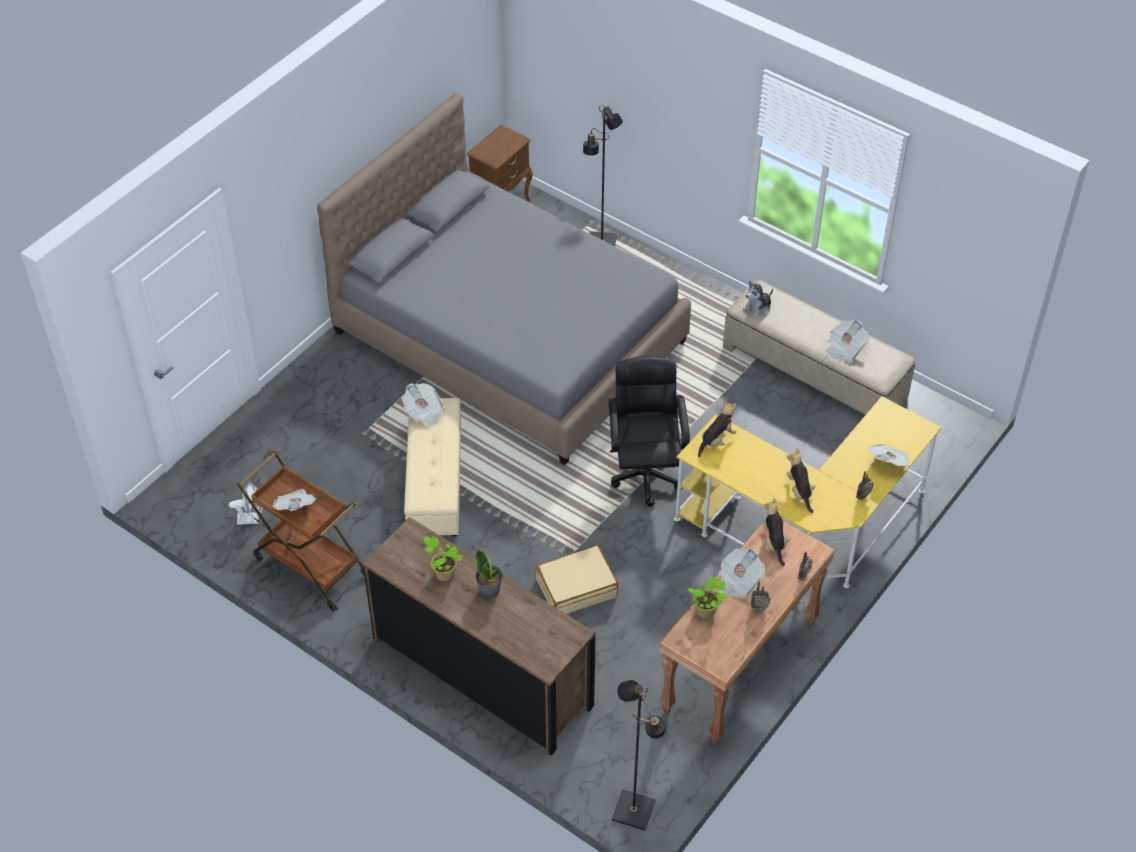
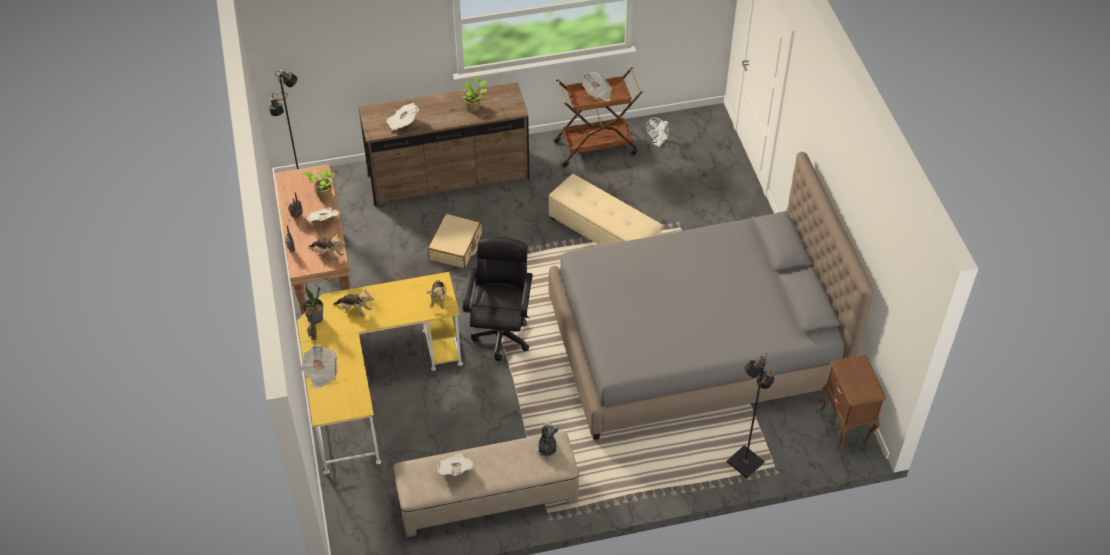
camera: 130 degrees right, 0 degrees up
newspaper [402,383,445,427] -> newspaper moved to [386,103,419,131]
potted plant [474,550,503,598] -> potted plant moved to [302,283,323,324]
black office chair [608,356,690,507] -> black office chair turned 120 degrees counterclockwise [463,237,533,361]

